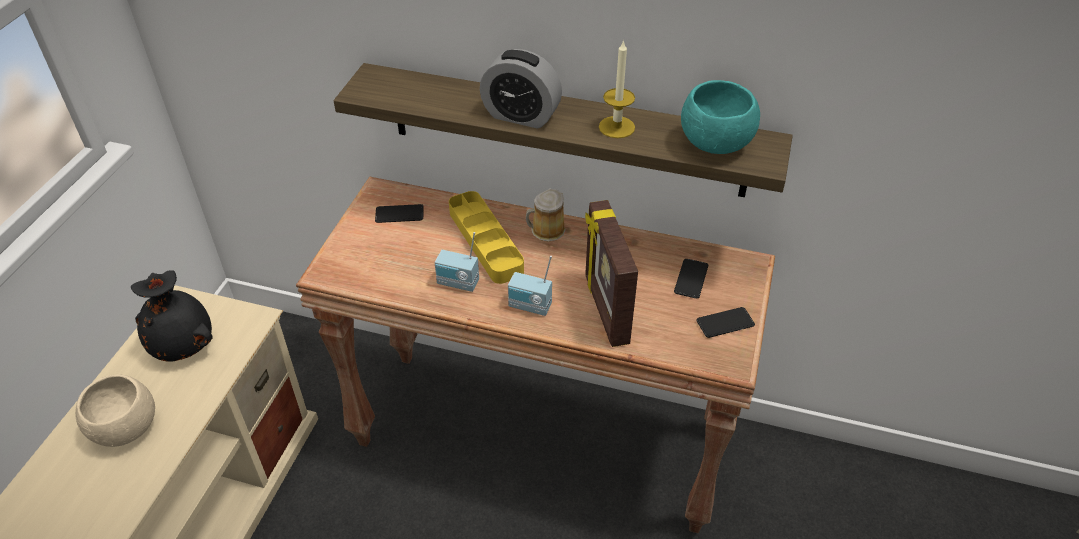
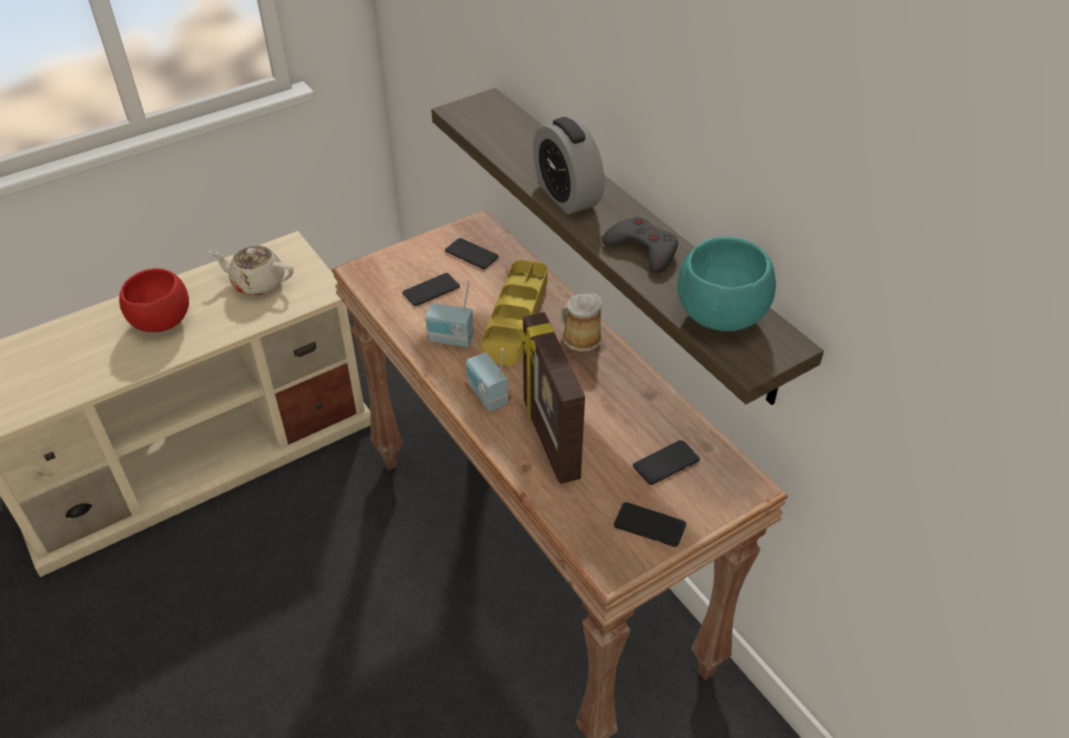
camera: 40 degrees right, 0 degrees up
beige bowl [75,375,155,447] -> red bowl [119,268,189,332]
black vase [131,270,213,362] -> beige teapot [209,245,293,295]
radio [435,232,479,292] -> radio turned 45 degrees counterclockwise [426,280,474,347]
picture frame [585,200,638,347] -> picture frame turned 45 degrees counterclockwise [519,312,585,484]
candle [599,40,635,138] -> grey game controller [602,217,678,273]
none -> phone [403,273,460,306]

